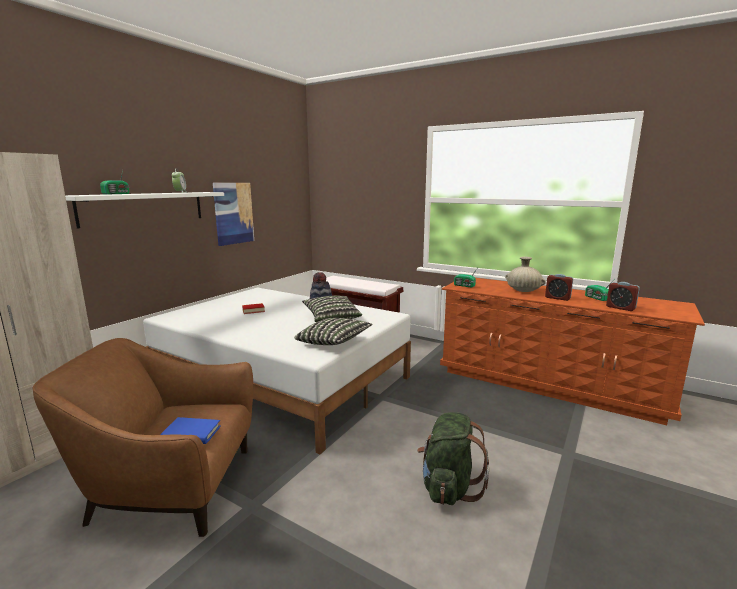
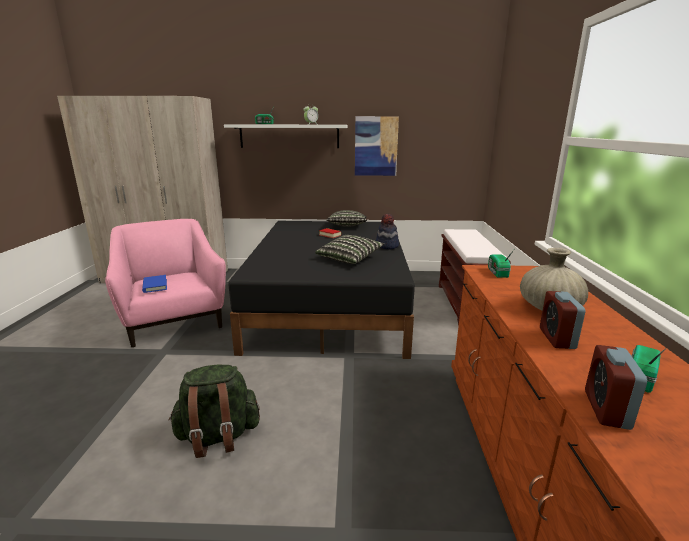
camera: 60 degrees right, 5 degrees up
brown armchair [32,338,253,537] -> pink armchair [105,219,226,347]
white bed [143,287,411,454] -> black bed [228,221,415,359]
pillow [294,318,373,345] -> pillow moved to [326,210,367,227]

